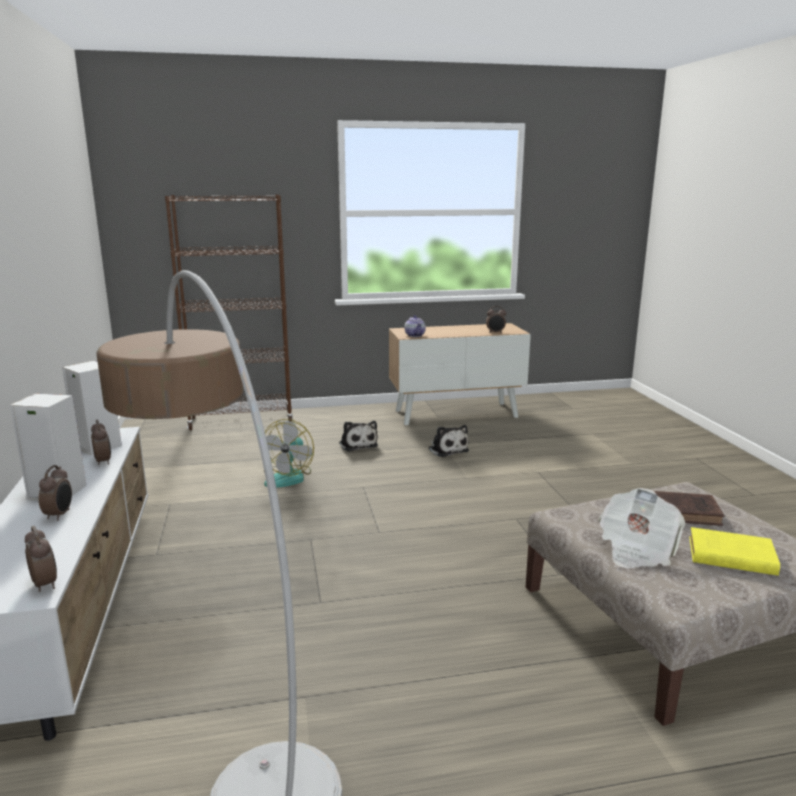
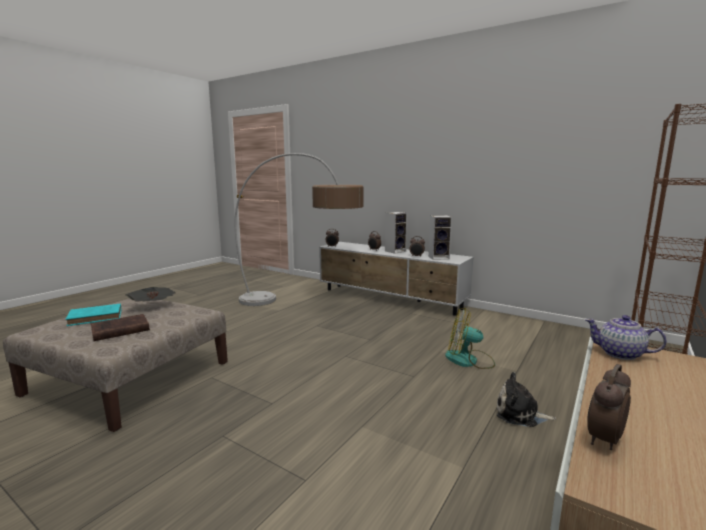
camera: 135 degrees right, 5 degrees down
fan [264,419,314,488] -> fan turned 45 degrees counterclockwise [445,308,495,369]
plush toy [428,425,469,457] -> none
yellow book [689,527,780,576] -> turquoise book [66,304,121,326]

